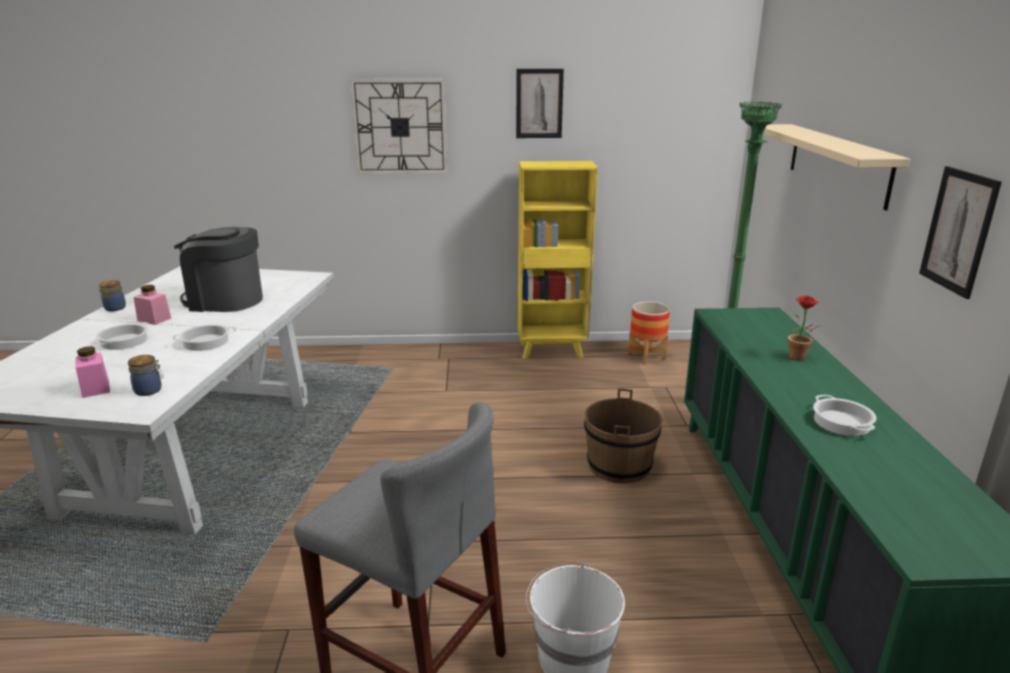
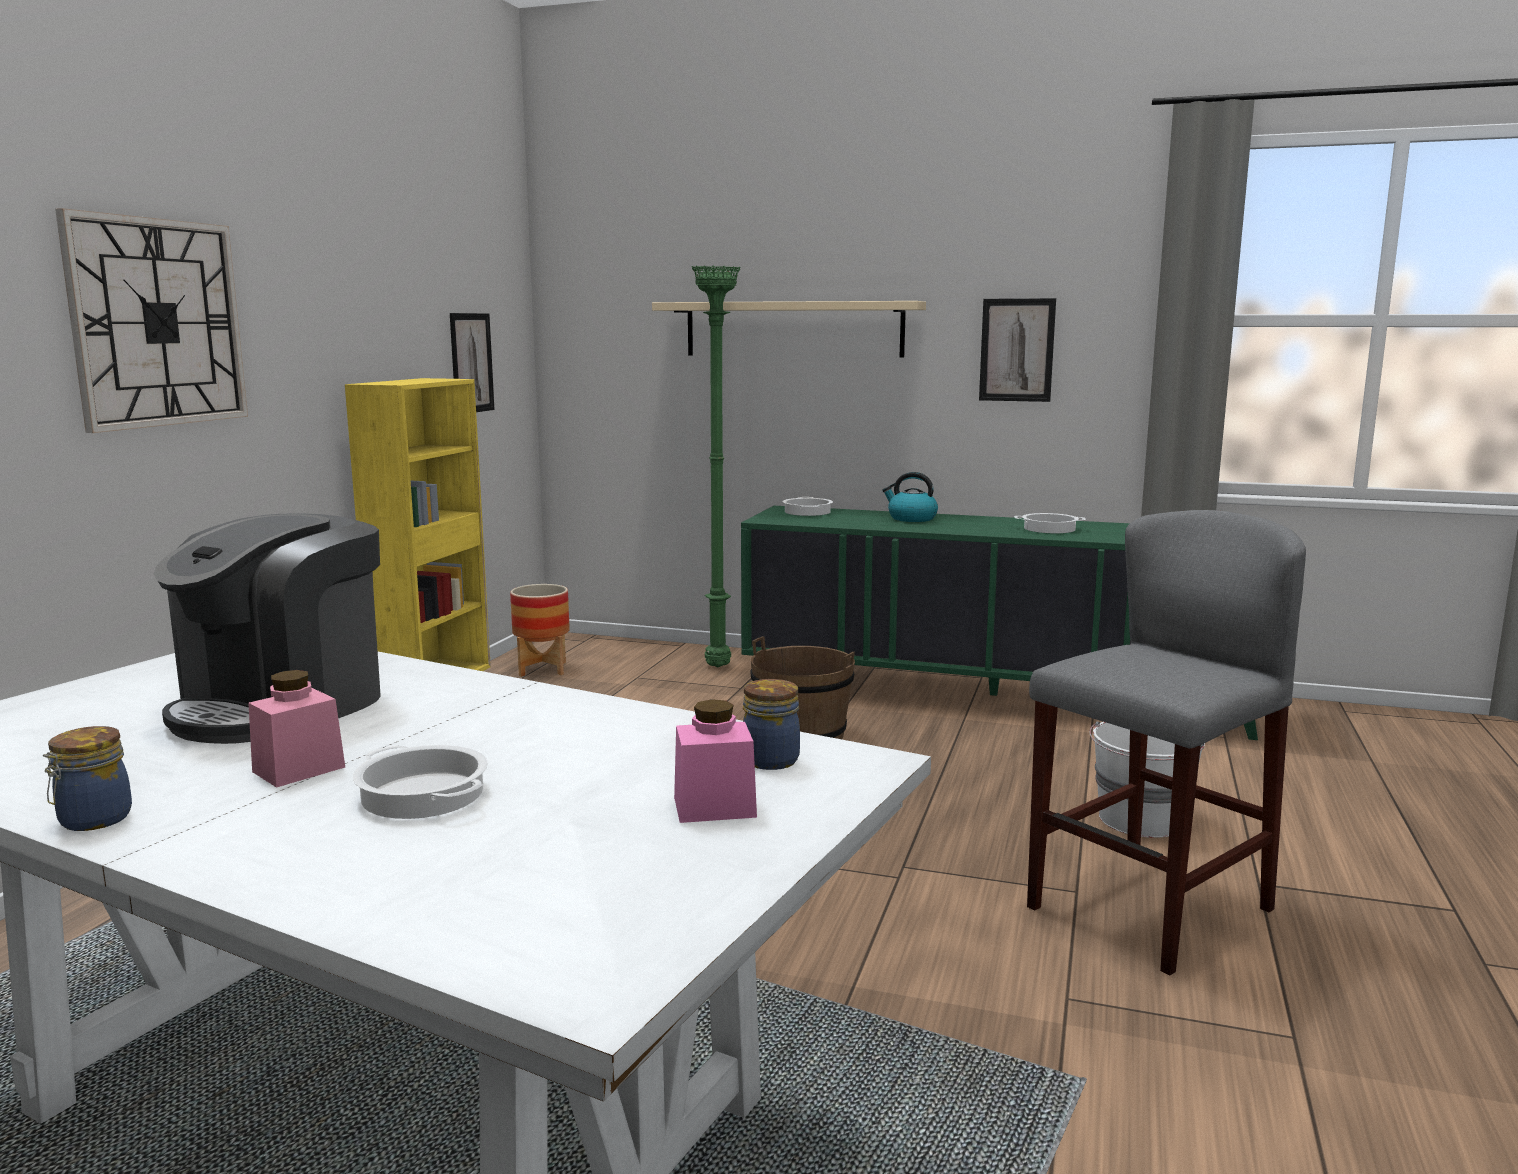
camera: 70 degrees left, 10 degrees down
cooking pot [172,324,237,351] -> cooking pot moved to [782,497,833,516]
picture [516,69,564,138] -> picture moved to [450,313,495,412]
potted plant [788,295,821,361] -> kettle [882,472,938,522]

